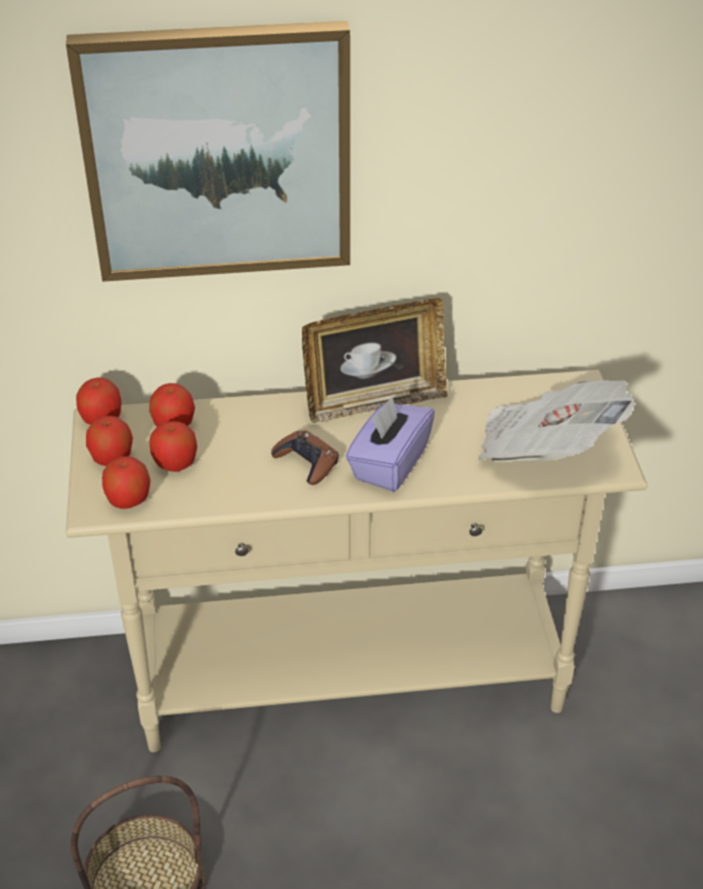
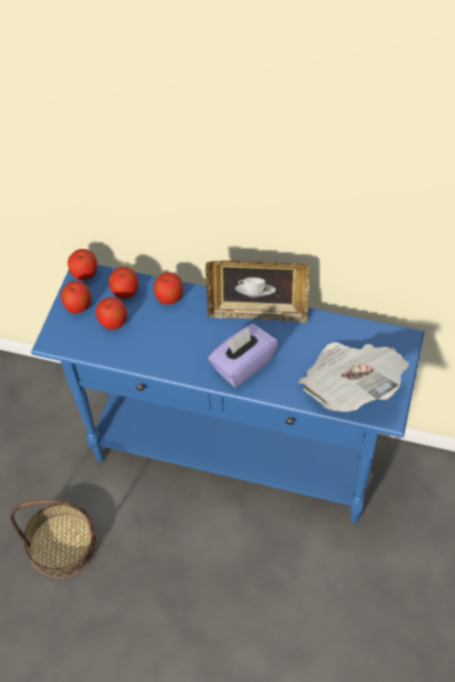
camera: 25 degrees right, 15 degrees up
picture [66,21,350,282] -> none
beige console table [66,370,648,752] -> blue console table [31,265,424,523]
apple [102,456,151,509] -> apple moved to [154,272,183,305]
brown game controller [271,430,339,485] -> none

